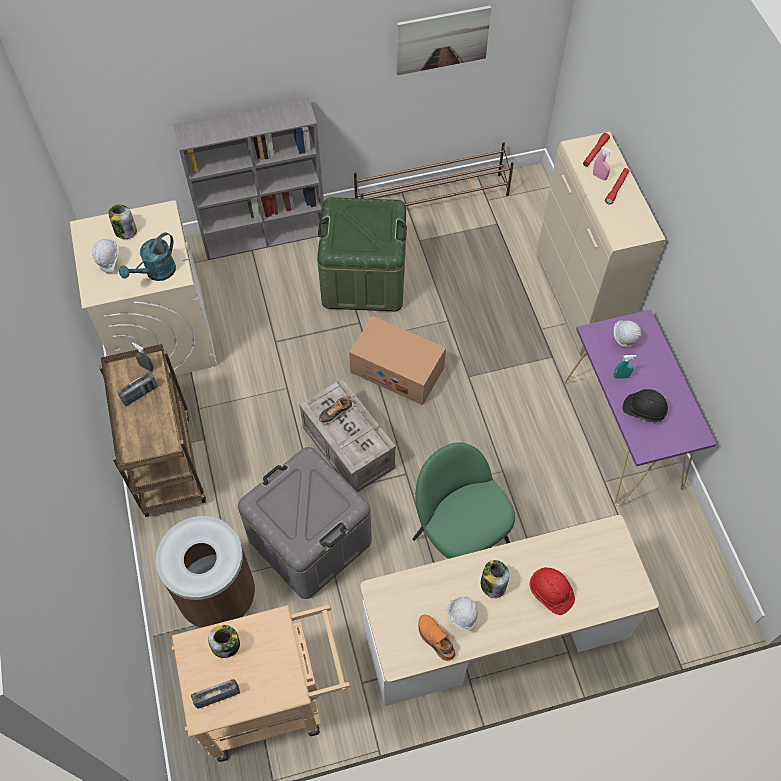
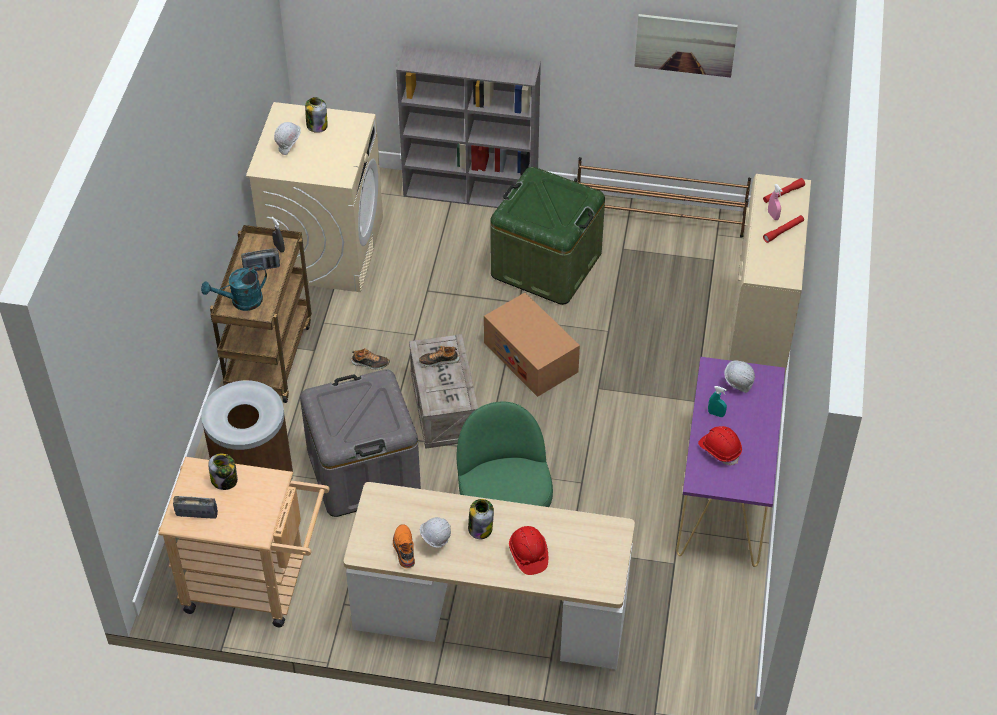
camera: 25 degrees right, 10 degrees down
turquoise watering can [119,232,176,281] -> turquoise watering can moved to [201,265,267,311]
black hard hat [622,389,668,423] -> red hard hat [698,426,742,465]
none -> shoe [351,348,390,370]

